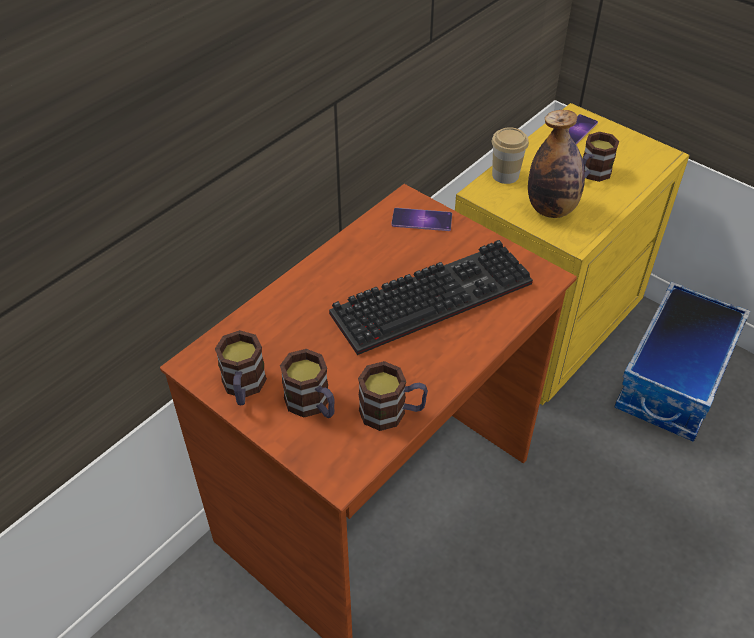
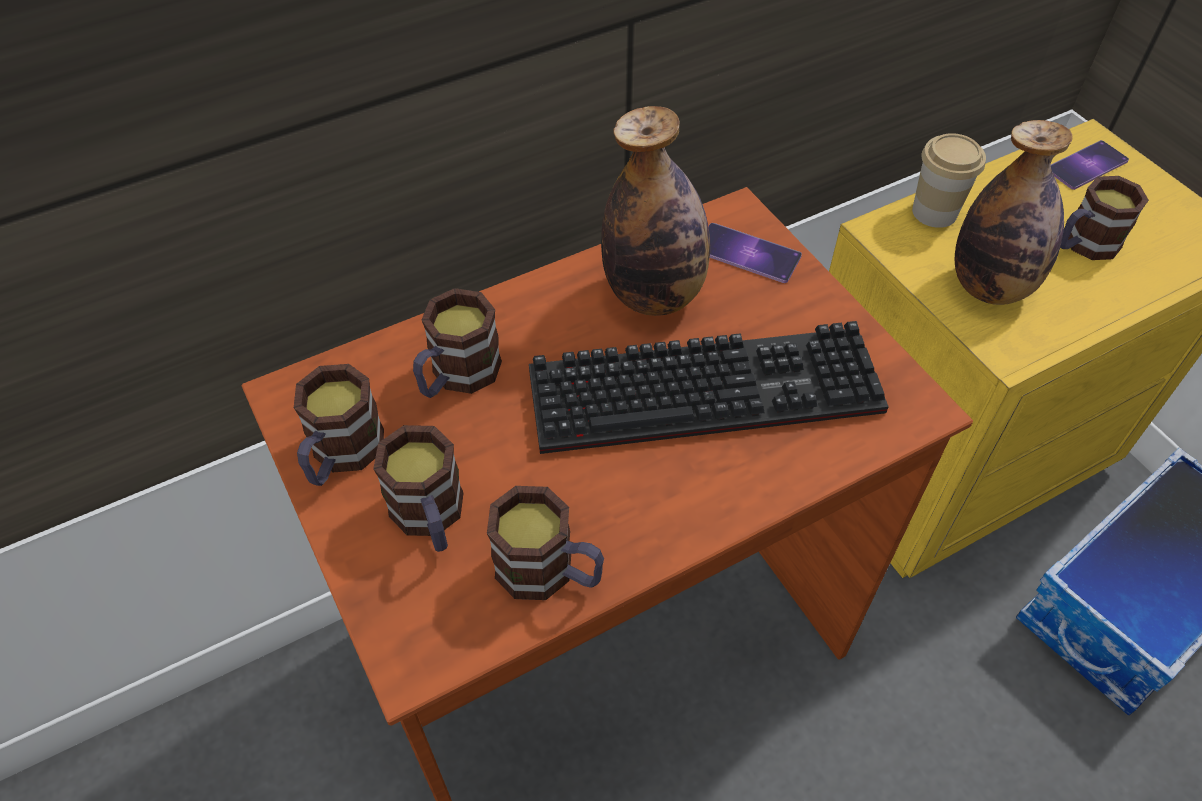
camera: 20 degrees right, 5 degrees up
none -> mug [413,288,502,398]
none -> bottle [601,106,710,316]

